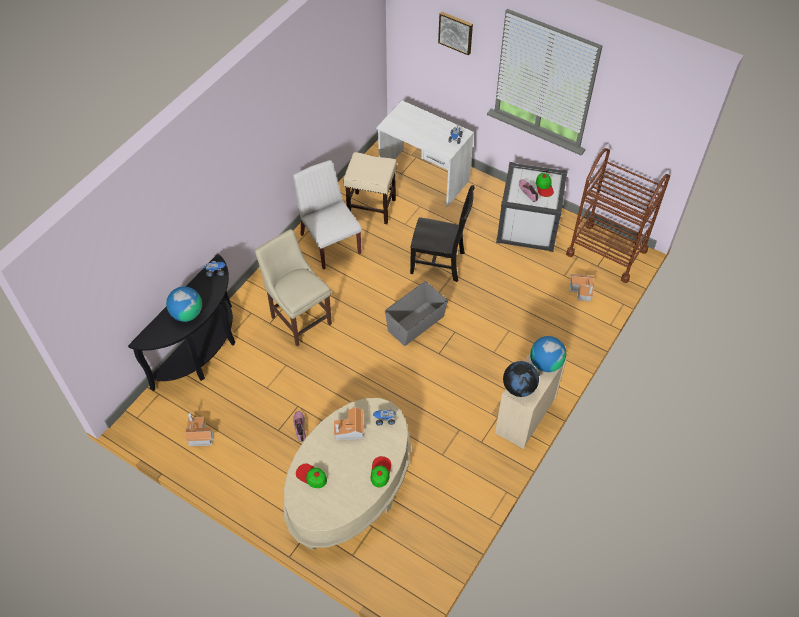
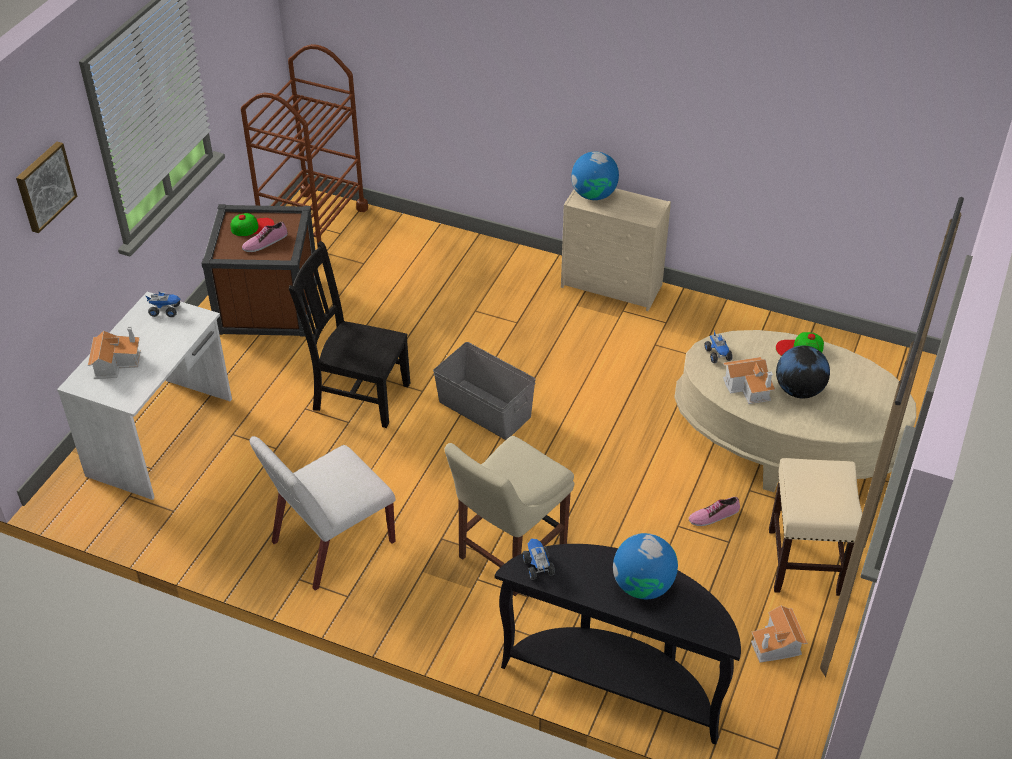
camera: 100 degrees left, 10 degrees down
cap [296,464,327,488] -> none
beige stool [343,152,397,224] -> beige stool moved to [769,458,862,596]
black chair [410,185,475,282] -> black chair turned 75 degrees counterclockwise [289,241,410,428]
white storage box [496,162,568,252] -> brown storage box [201,204,319,337]
globe [503,361,539,397] -> globe moved to [776,345,830,398]
toy house [569,274,594,301] -> toy house moved to [88,326,141,379]

